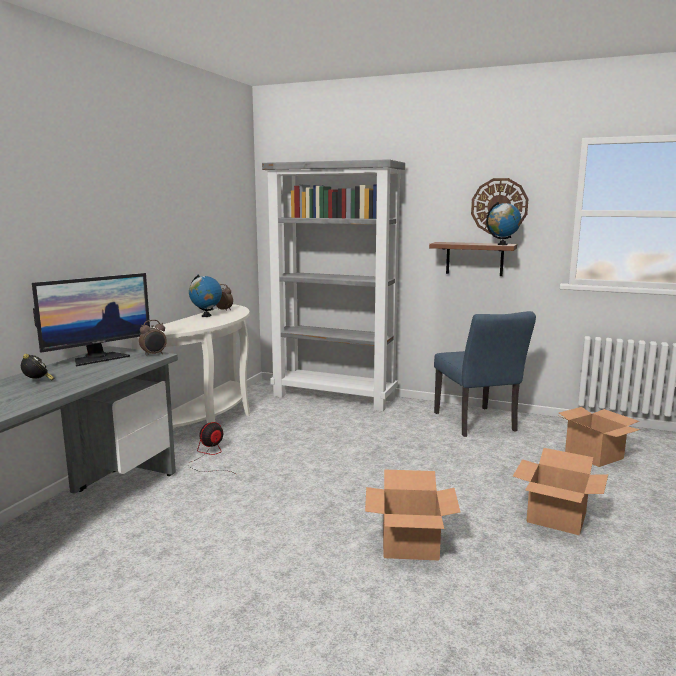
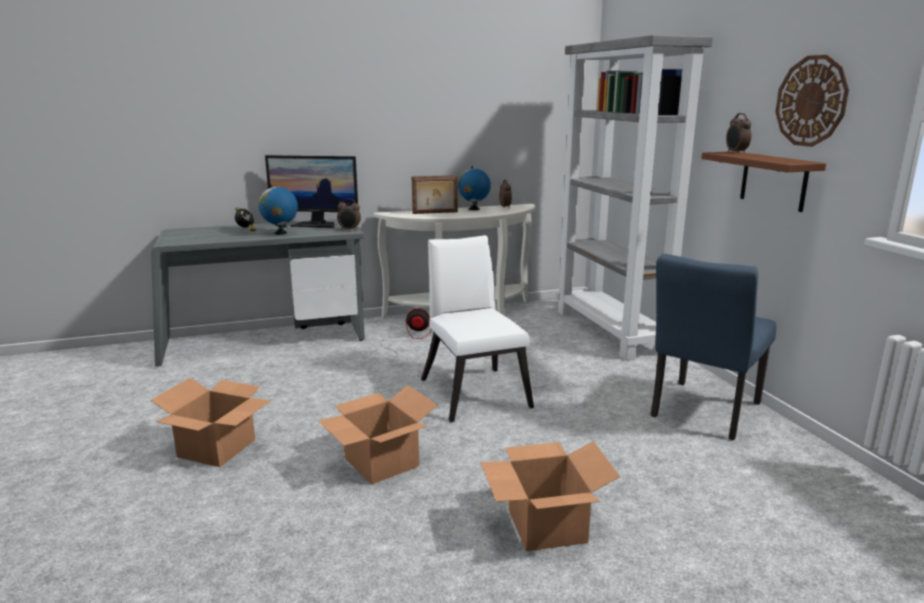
camera: 50 degrees right, 5 degrees up
globe [486,202,521,245] -> globe moved to [258,184,298,235]
cardboard box [559,407,640,467] -> cardboard box moved to [150,378,271,467]
none -> picture frame [412,175,458,214]
none -> white chair [421,235,534,422]
none -> alarm clock [726,113,751,154]

